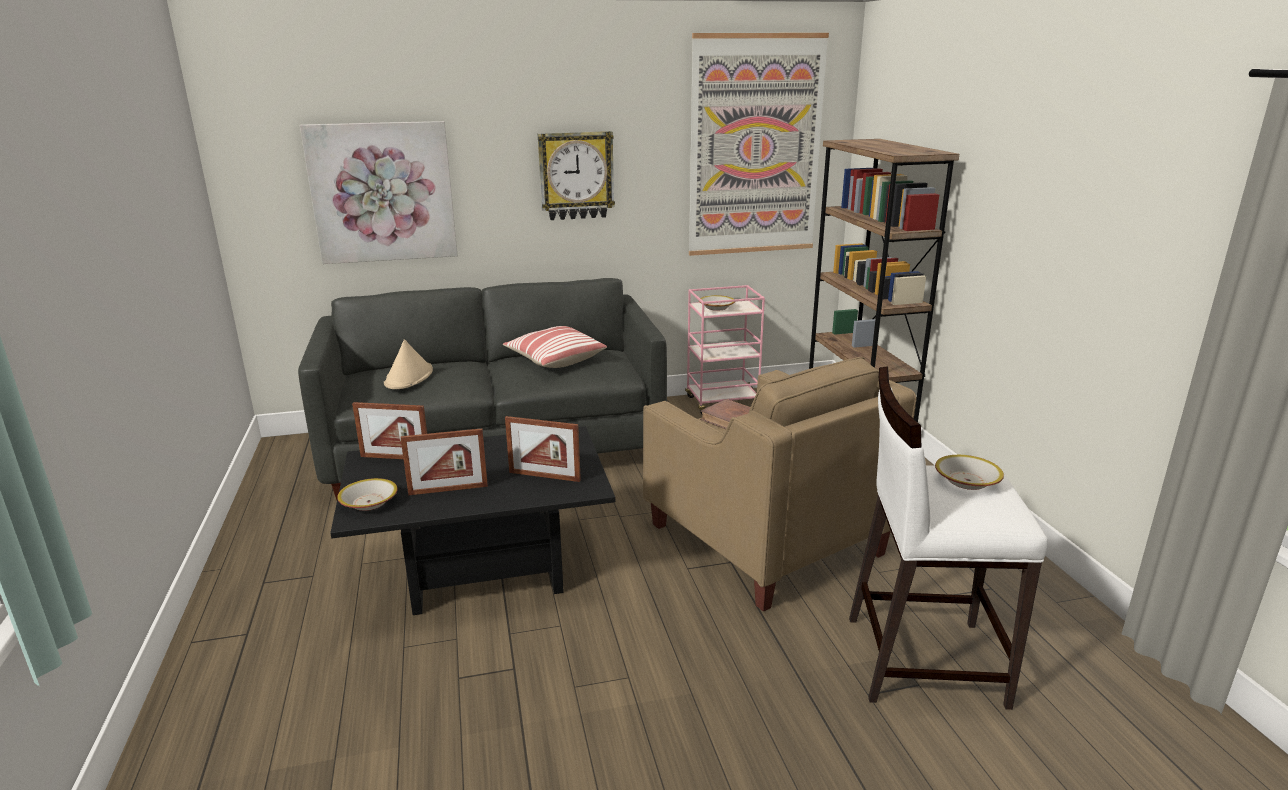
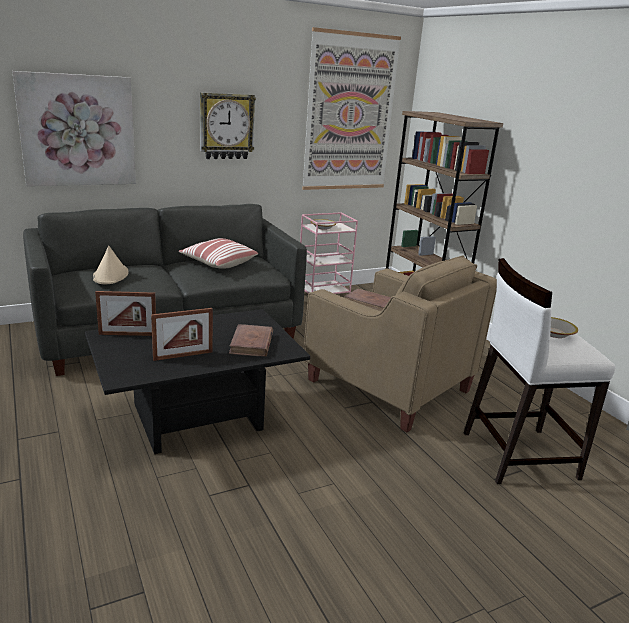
camera: 15 degrees left, 0 degrees up
bowl [337,478,398,511] -> none
picture frame [505,416,581,482] -> brown book [229,324,273,357]

